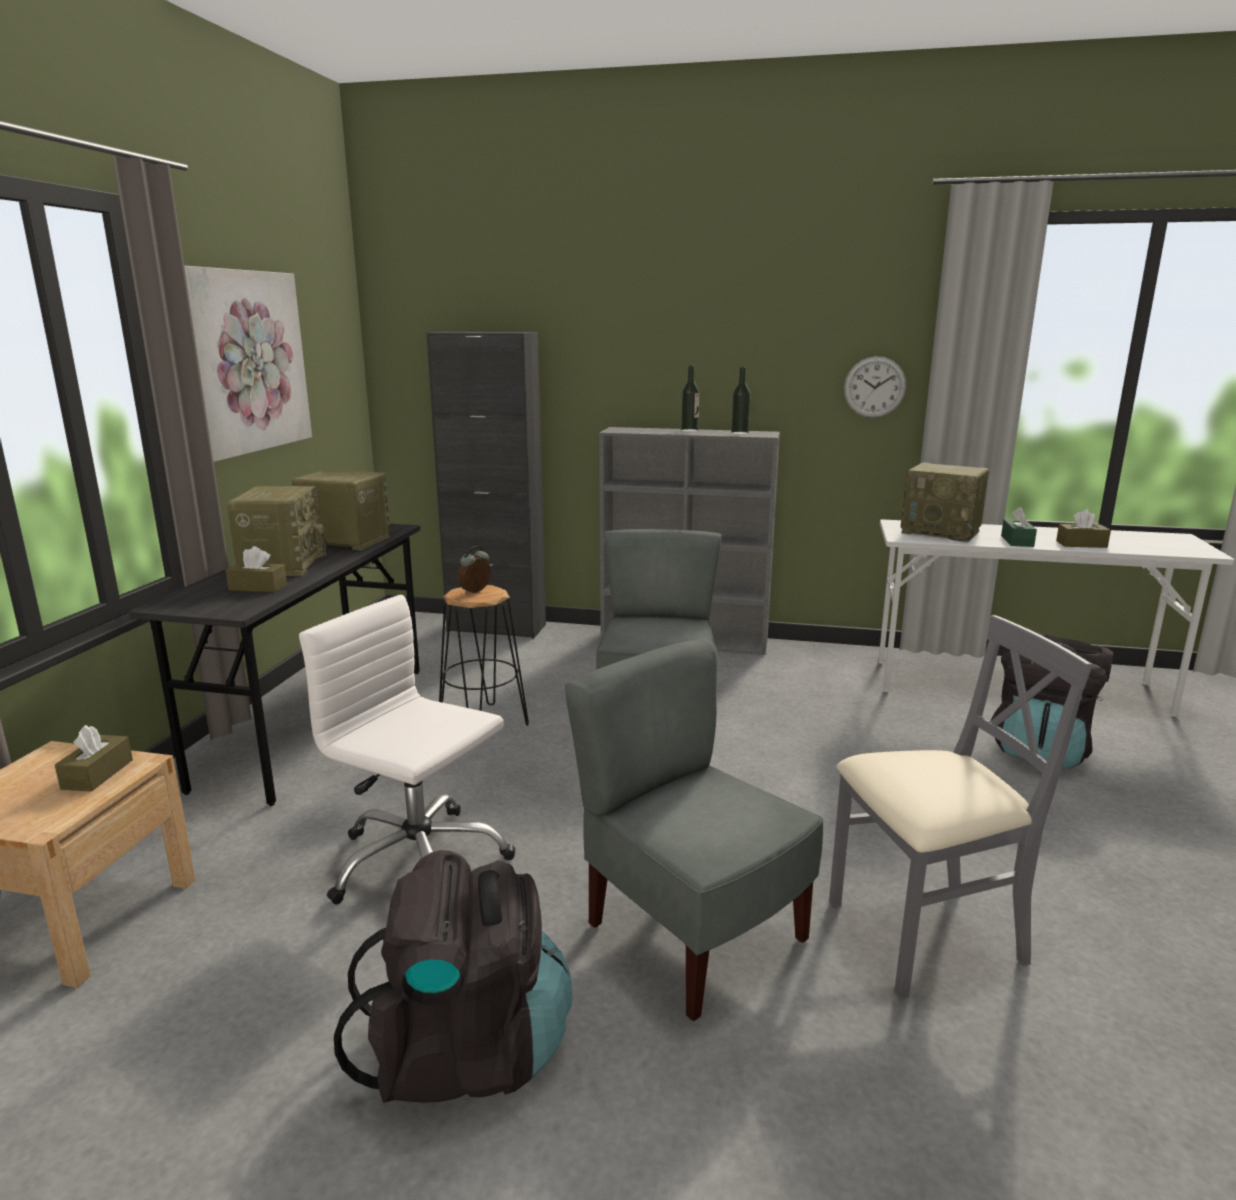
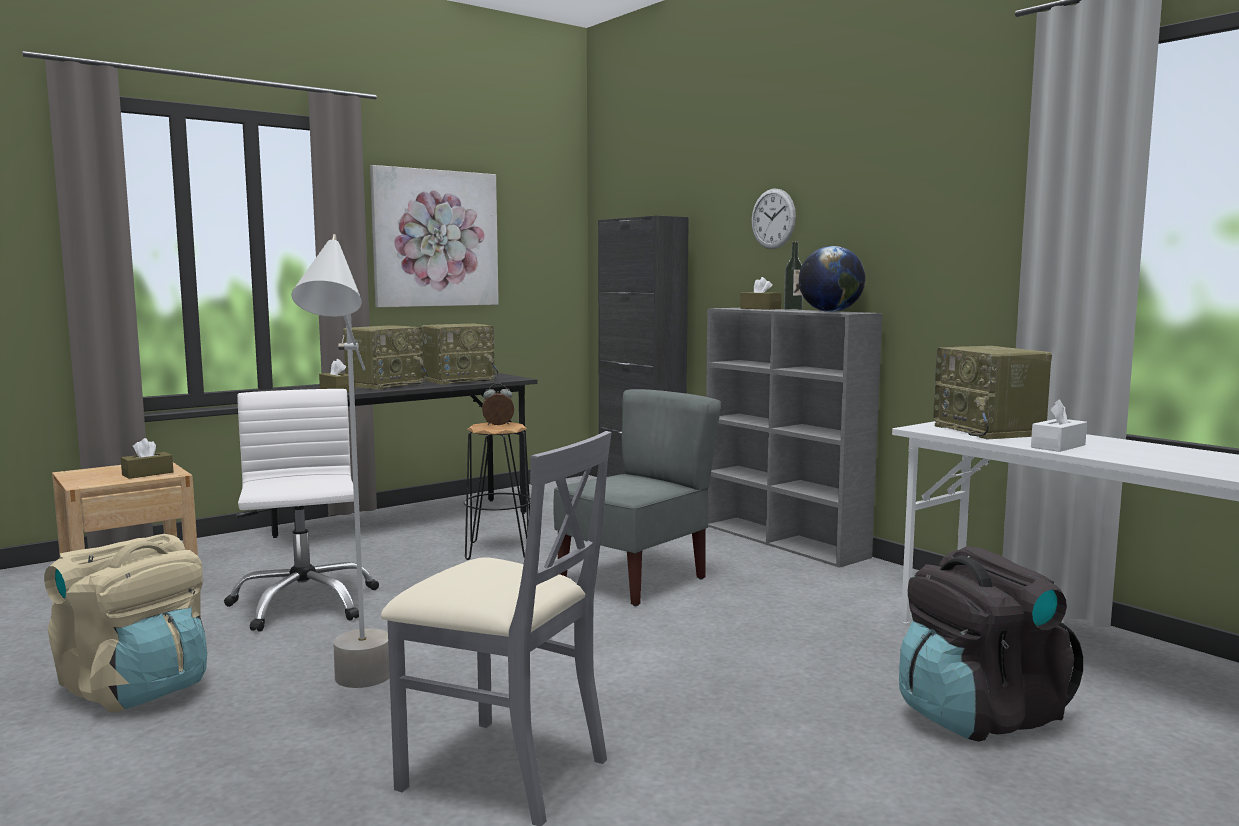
camera: 40 degrees right, 10 degrees down
radio [292,470,390,550] -> radio turned 90 degrees clockwise [422,324,498,385]
black backpack [334,850,572,1103] -> beige backpack [44,534,207,713]
grey chair [565,639,823,1021] -> grey floor lamp [292,234,390,688]
bottle [731,367,750,435] -> globe [799,246,865,312]
wall clock [844,356,906,418] -> wall clock moved to [751,189,796,249]
green tissue box [1001,507,1037,547] -> white tissue box [1031,399,1087,452]
brown tissue box [1056,509,1111,548] -> brown tissue box moved to [740,277,781,310]

